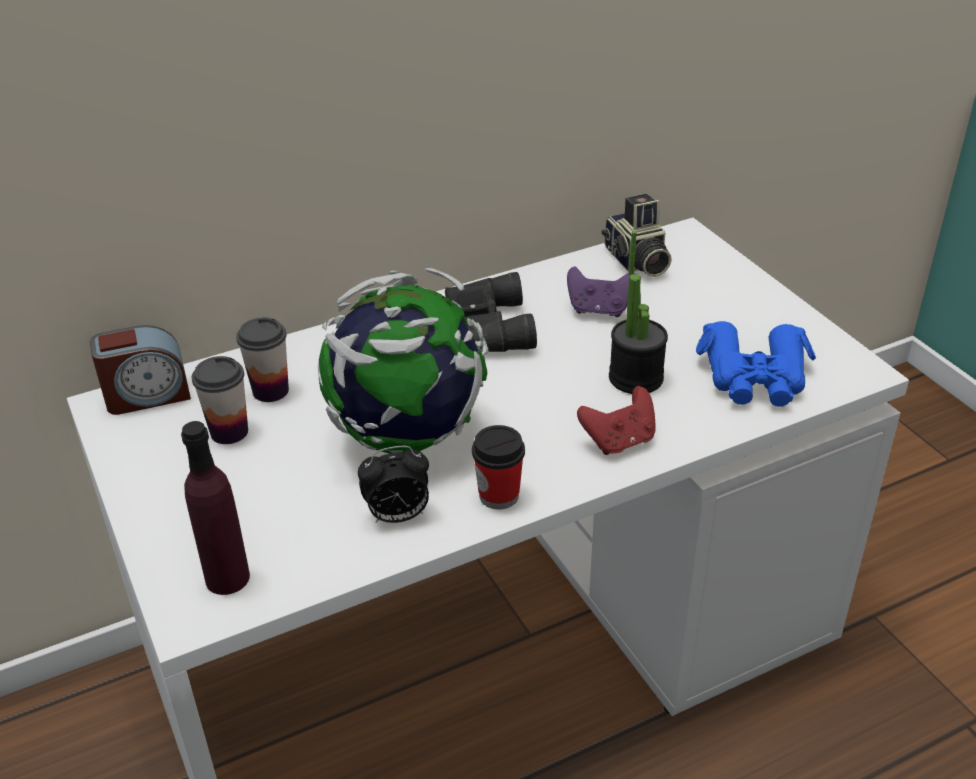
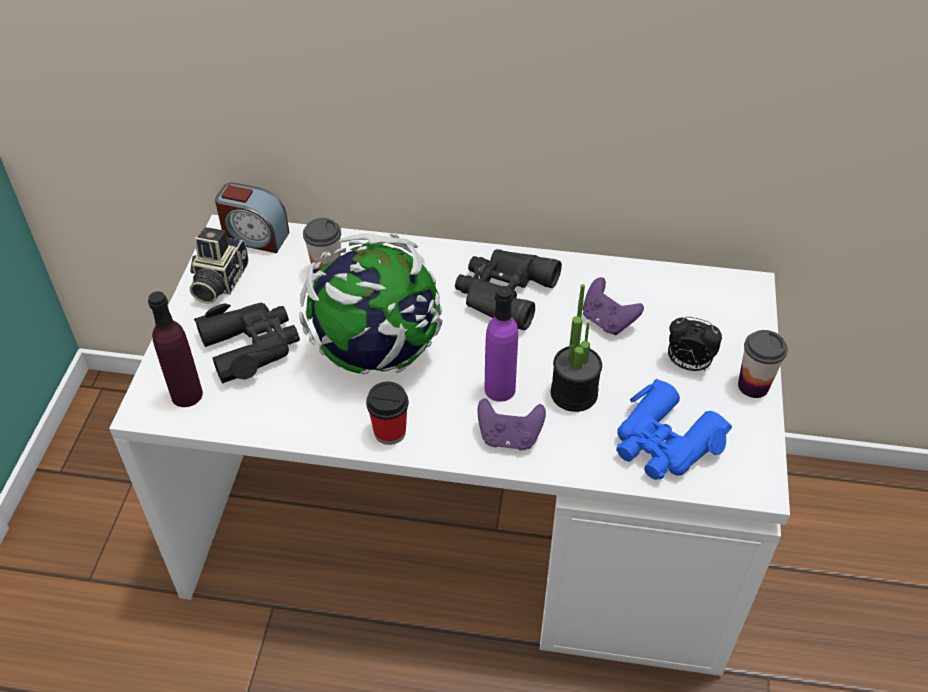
camera: 35 degrees right, 10 degrees up
cup [192,356,248,444] -> cup moved to [738,330,788,398]
alarm clock [358,446,429,523] -> alarm clock moved to [668,316,722,371]
red game controller [577,386,656,455] -> purple game controller [477,398,546,451]
camera [602,194,672,277] -> camera moved to [190,227,249,304]
none -> black binoculars [194,303,300,383]
none -> purple bottle [485,286,518,402]

